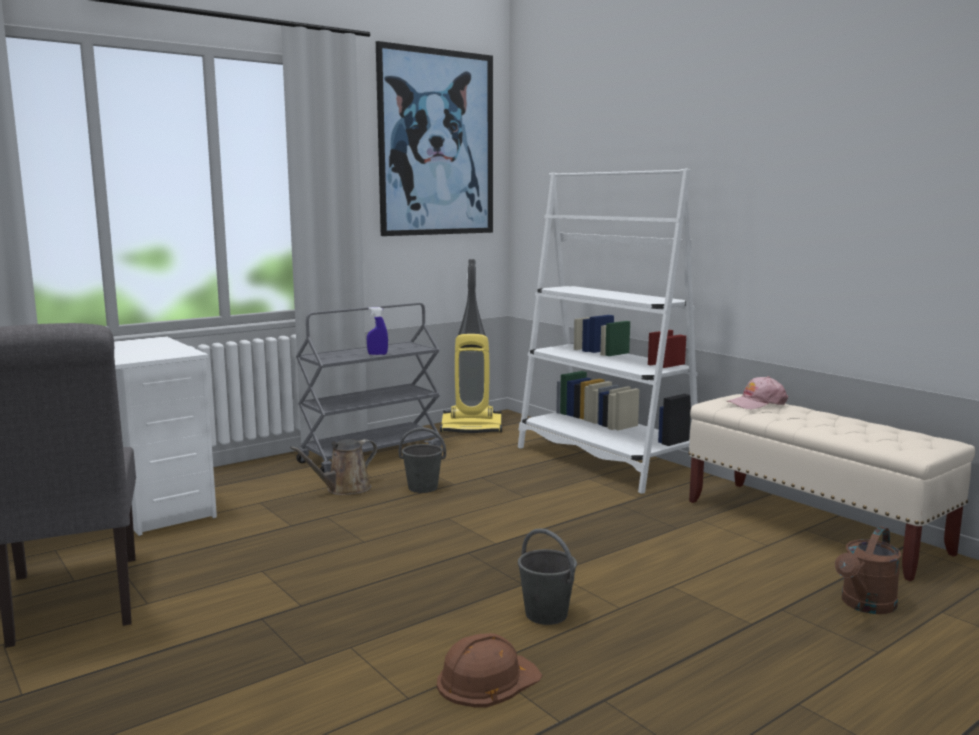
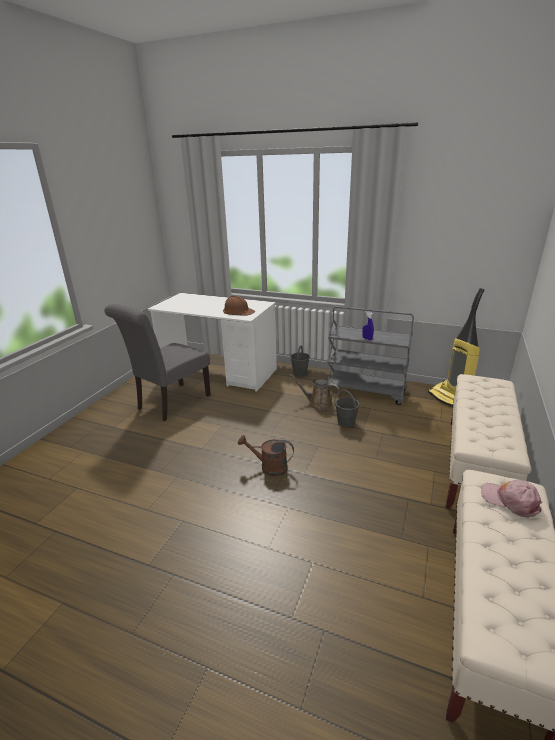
camera: 60 degrees right, 15 degrees up
picture [376,41,493,236] -> none
brown hard hat [437,633,542,707] -> brown hard hat moved to [223,295,255,316]
white bookcase [518,169,697,494] -> beige bench [445,374,531,509]
grey bucket [518,528,577,625] -> grey bucket moved to [291,346,310,376]
brown watering can [835,526,901,614] -> brown watering can moved to [238,435,294,476]

